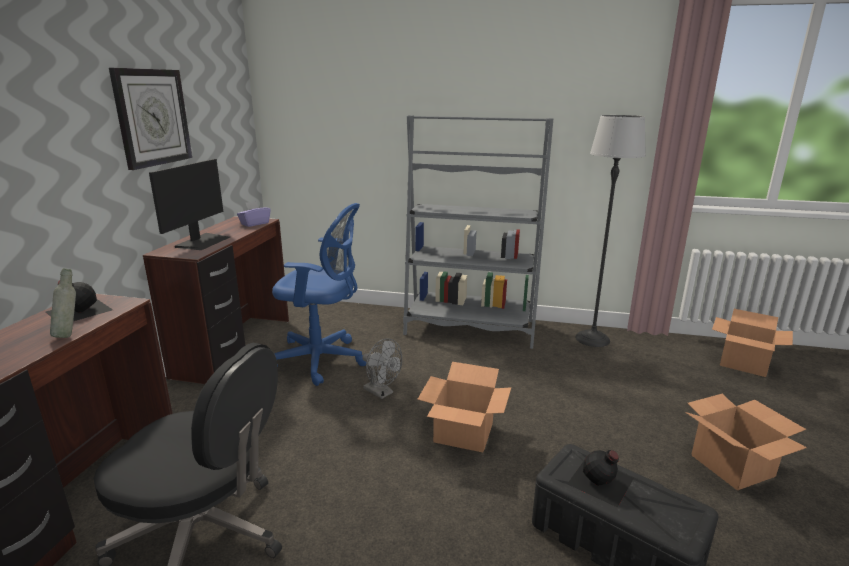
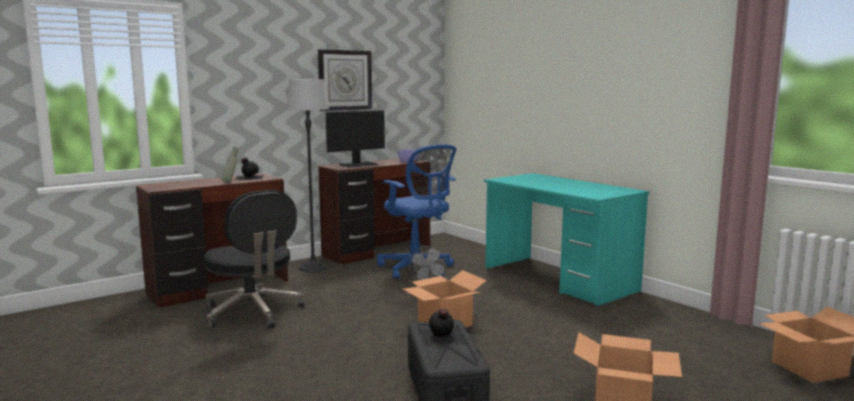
camera: 40 degrees right, 10 degrees down
grey bookcase [403,115,553,349] -> turquoise desk [484,173,649,307]
floor lamp [575,115,646,347] -> floor lamp moved to [286,79,329,272]

